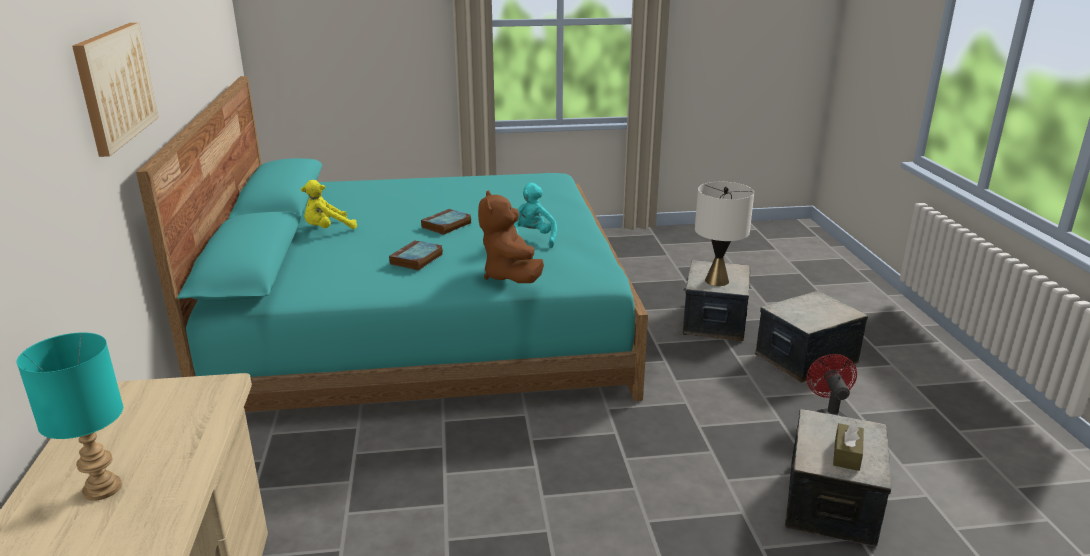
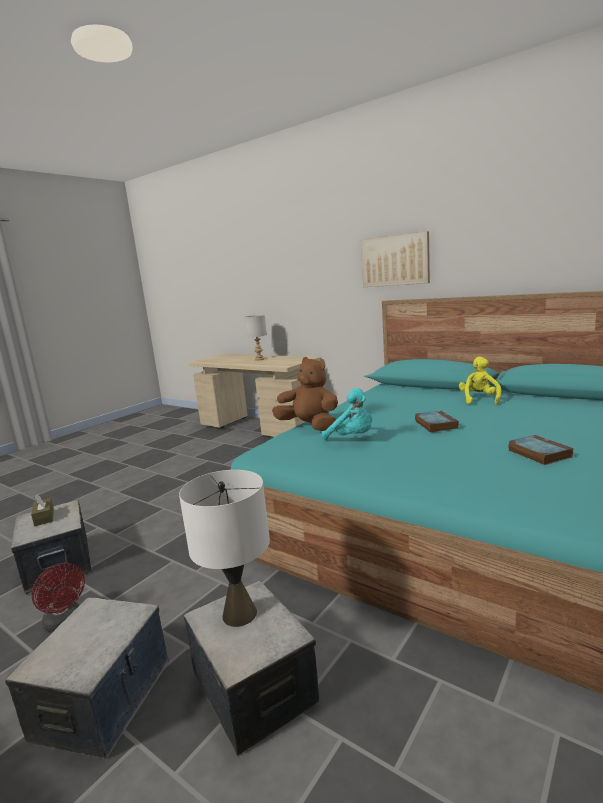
camera: 135 degrees right, 10 degrees down
turquoise table lamp [17,332,123,501] -> grey table lamp [245,315,267,361]
book [389,240,443,271] -> book moved to [508,435,573,465]

